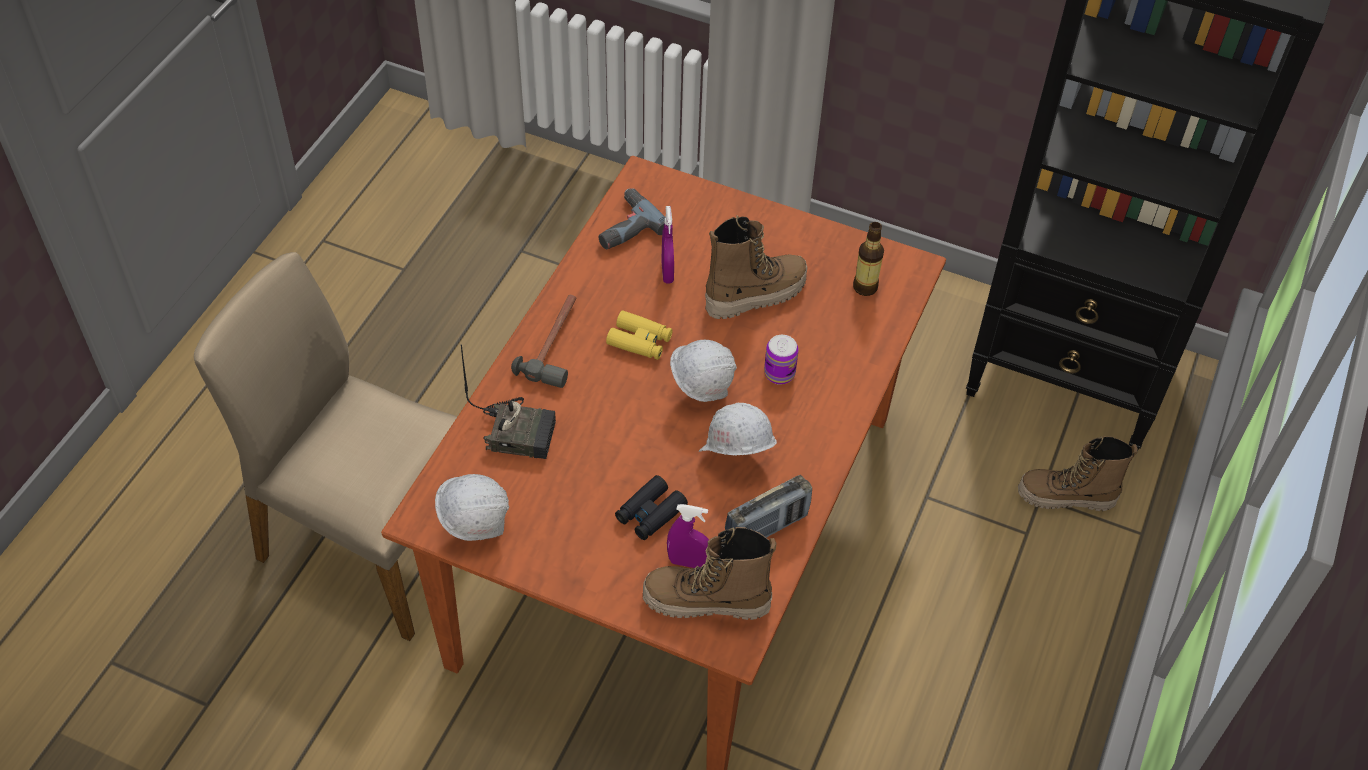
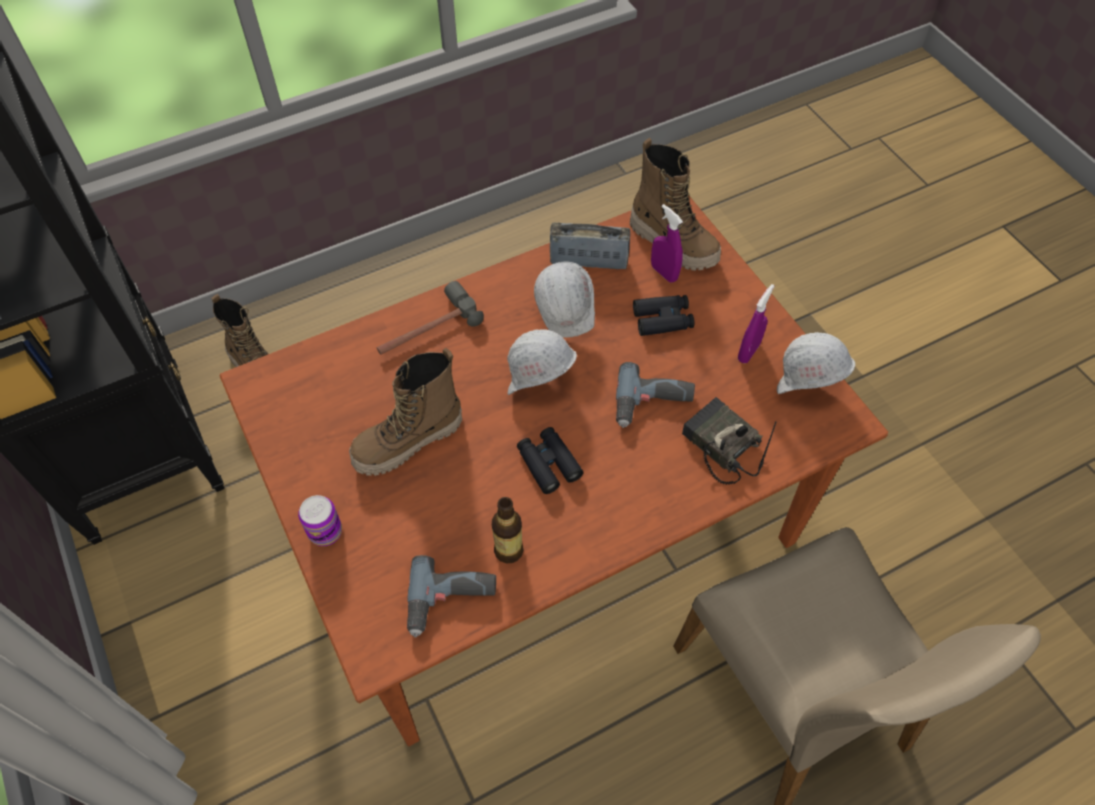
camera: 140 degrees left, 5 degrees up
hammer [511,295,576,388] -> hammer moved to [377,281,484,355]
yellow binoculars [606,310,673,360] -> black binoculars [517,427,583,494]
purple spray bottle [661,206,674,284] -> purple spray bottle moved to [738,284,774,363]
boot [705,216,807,319] -> boot turned 45 degrees counterclockwise [349,348,462,476]
can [764,335,799,385] -> can moved to [298,495,342,546]
bottle [853,222,884,296] -> bottle moved to [492,497,524,563]
none -> power drill [616,362,695,428]

